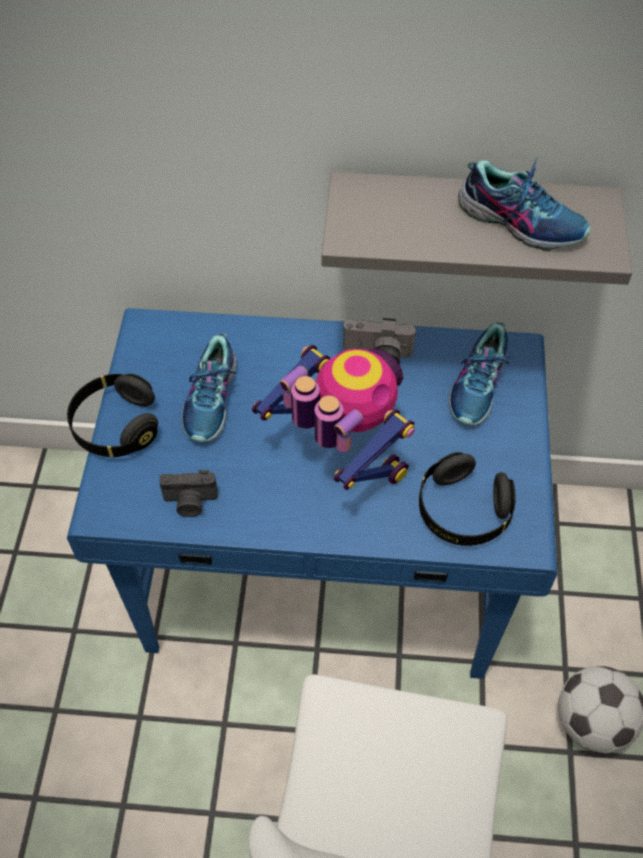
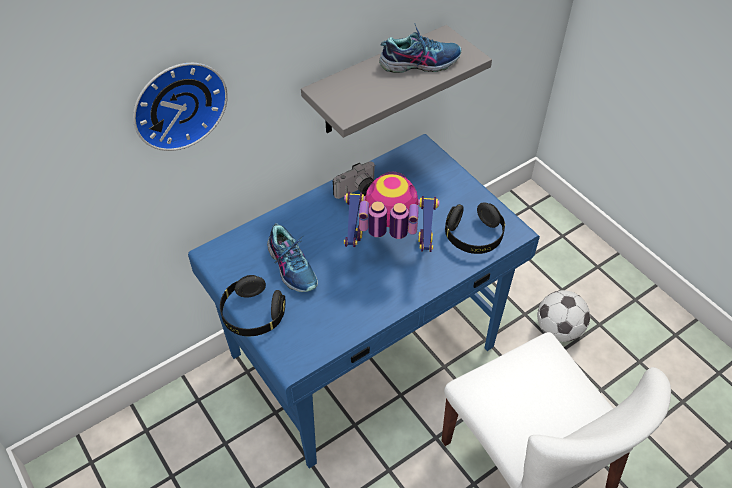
camera: 40 degrees left, 5 degrees down
camera [159,470,218,517] -> none
shoe [448,322,512,425] -> none
none -> wall clock [133,63,228,151]

